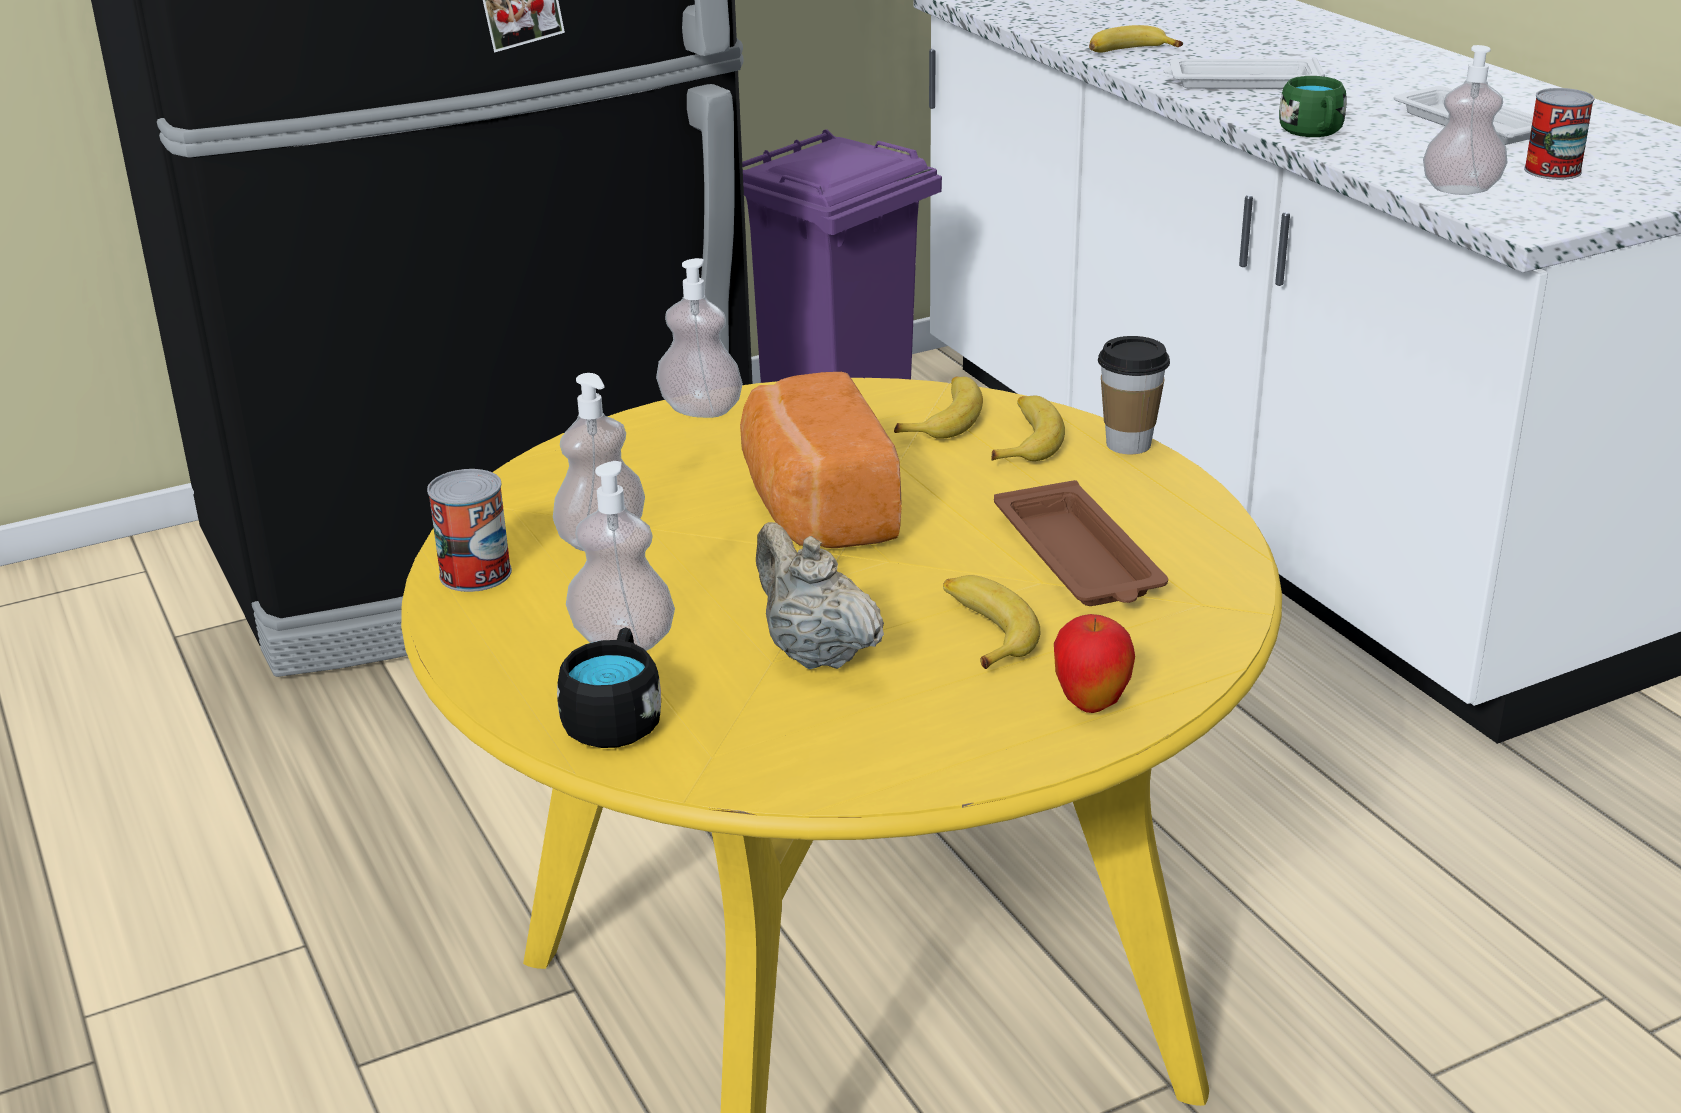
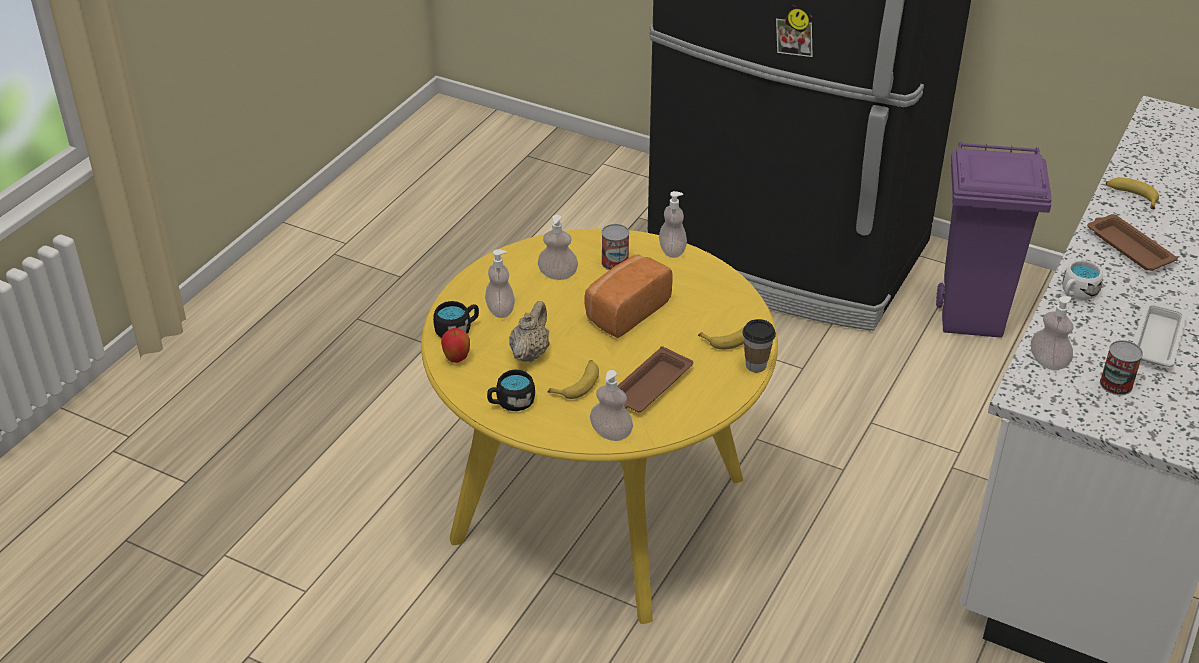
camera: 55 degrees right, 10 degrees up
can [427,469,512,592] -> can moved to [601,224,629,270]
banana [894,376,983,439] -> none
apple [1054,614,1135,713] -> apple moved to [441,328,470,363]
white tray [1164,57,1325,89] -> brown tray [1087,214,1178,271]
green mug [1279,76,1346,137] -> white mug [1063,260,1103,300]
none -> black mug [487,369,535,411]
none -> soap dispenser [590,370,633,441]

